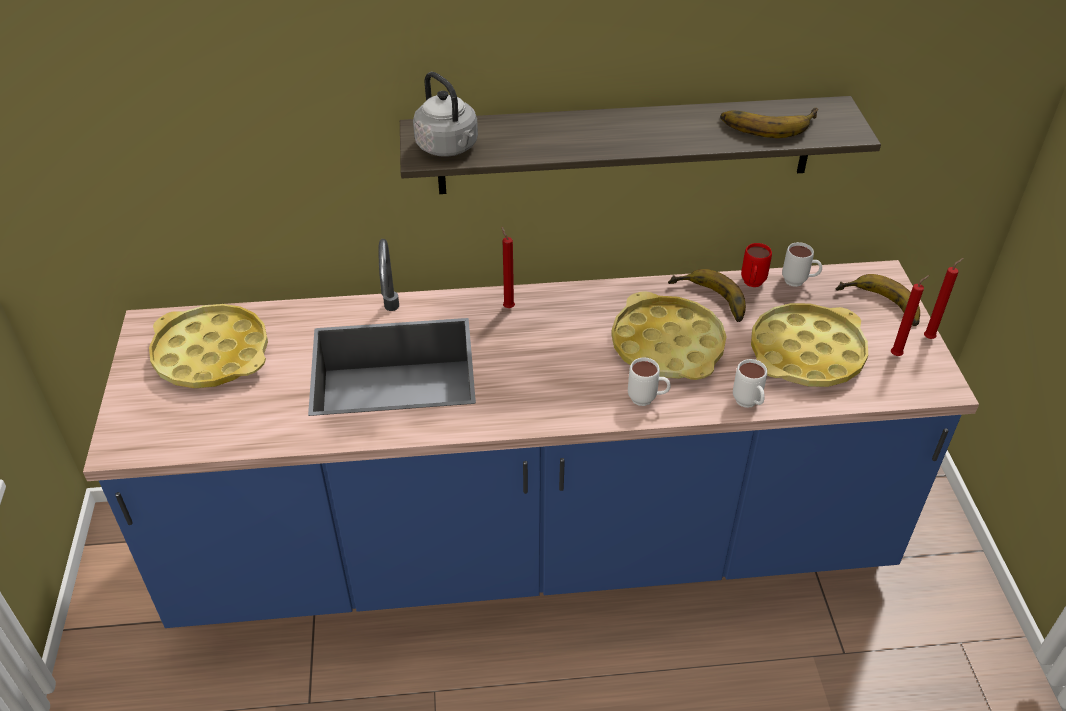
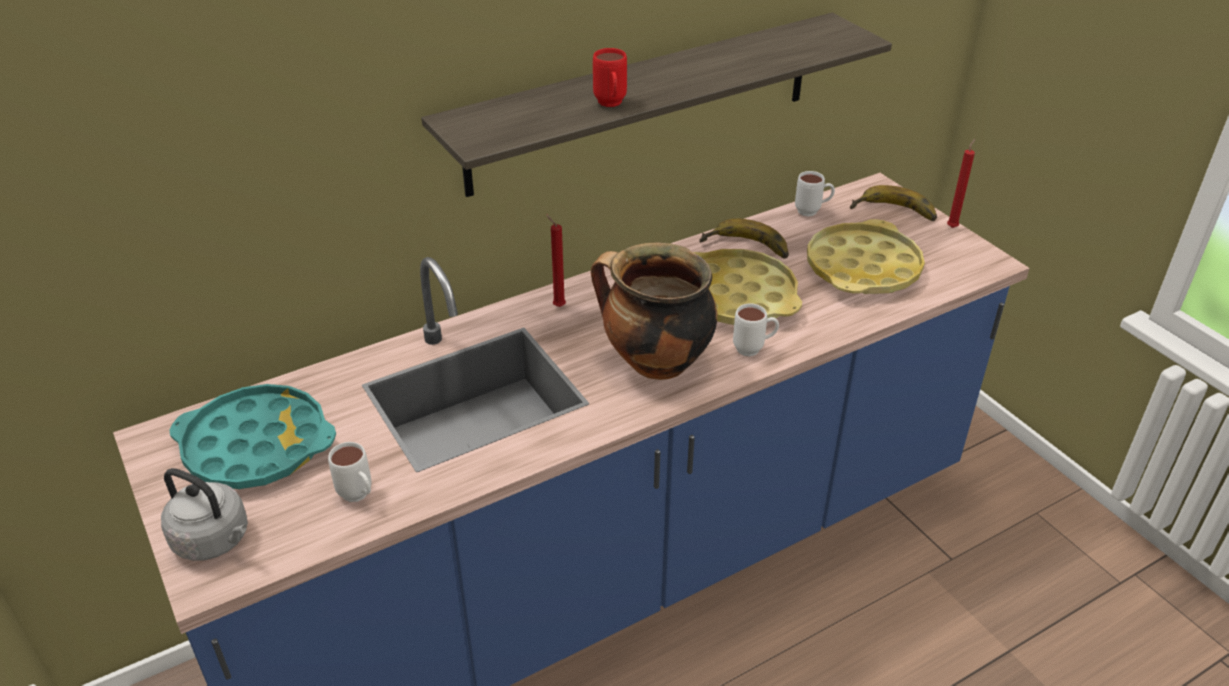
camera: 25 degrees left, 5 degrees down
yellow tray [149,304,268,388] -> turquoise tray [169,384,336,489]
grey kettle [413,72,478,157] -> grey kettle moved to [161,468,248,561]
banana [720,108,818,138] -> none
white mug [733,359,767,408] -> white mug moved to [328,442,372,502]
red mug [741,243,772,287] -> red mug moved to [593,48,627,107]
red candle [891,275,930,356] -> none
none -> cooking pot [591,243,717,380]

